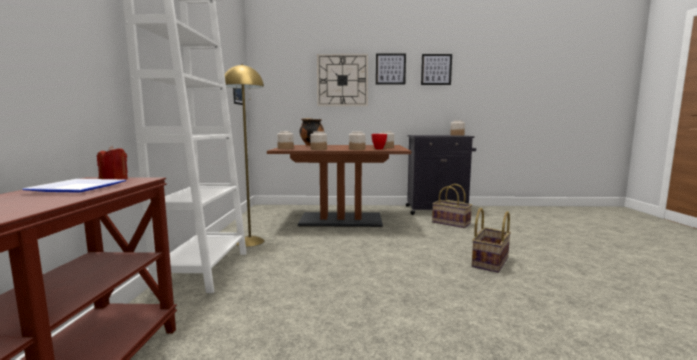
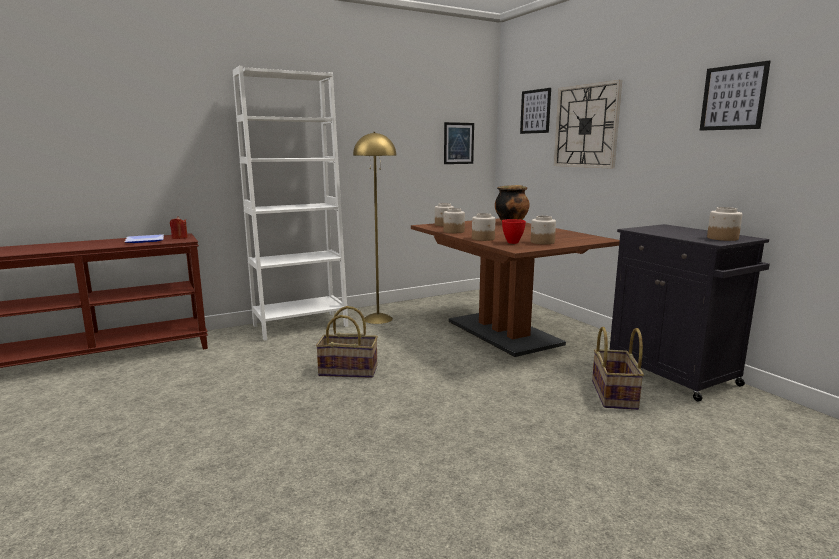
camera: 60 degrees right, 5 degrees up
picture [376,53,406,85] -> picture moved to [520,88,551,134]
basket [472,208,511,273] -> basket moved to [316,306,378,378]

